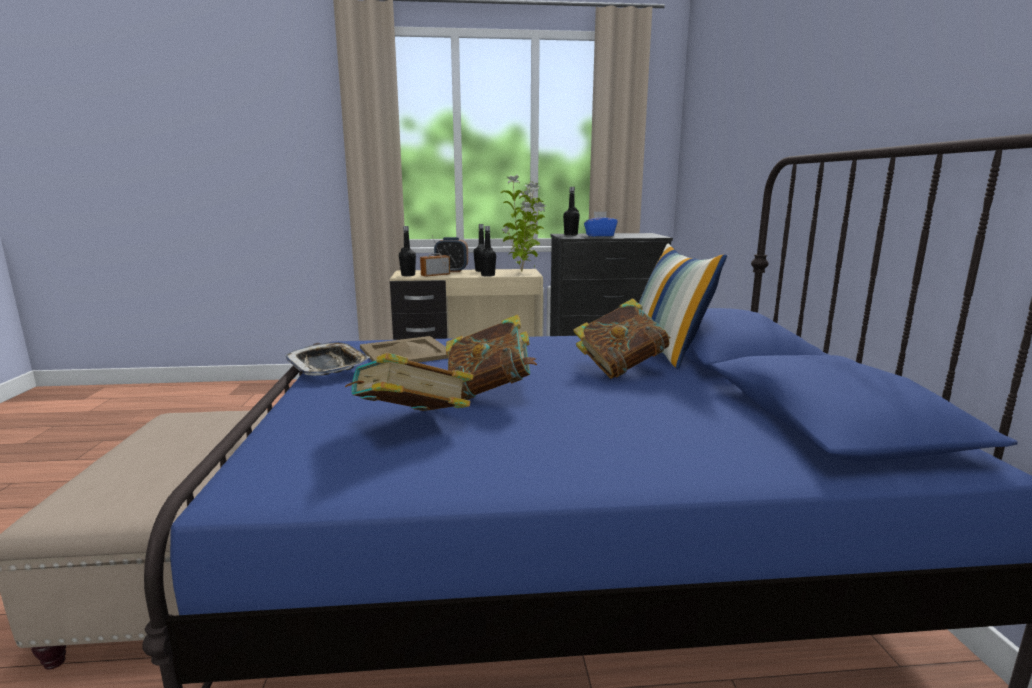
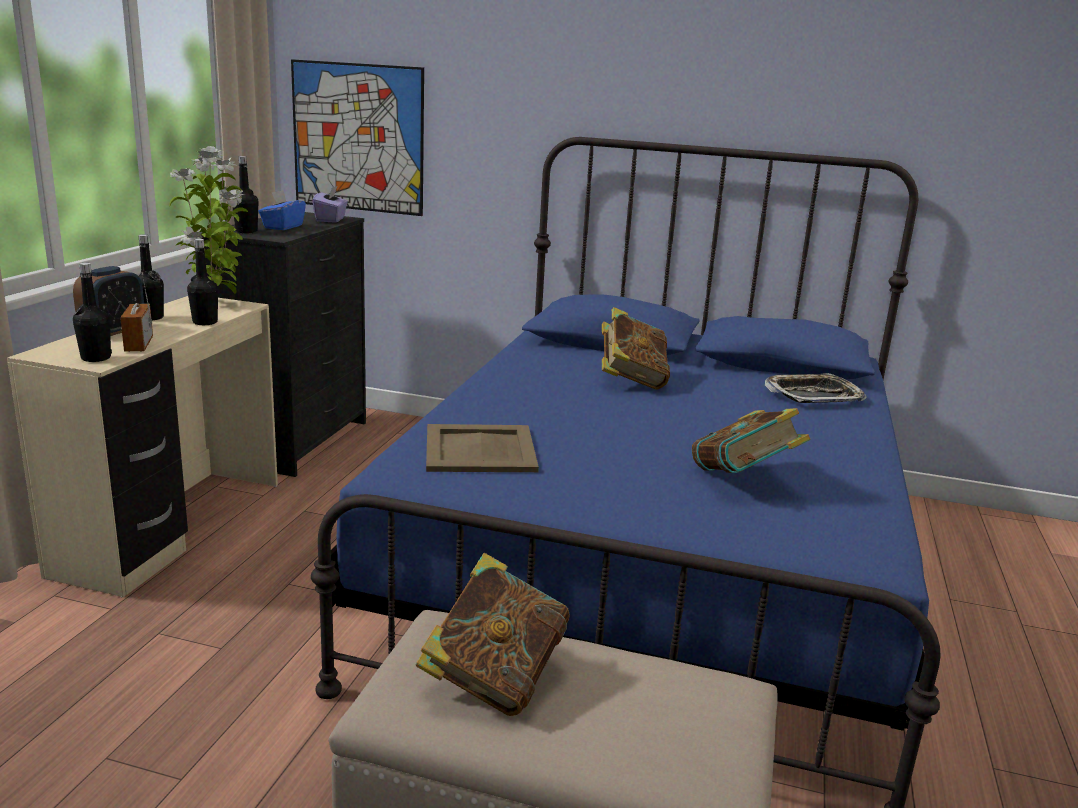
camera: 70 degrees left, 5 degrees up
tray [285,342,370,376] -> tray moved to [765,373,867,403]
book [446,314,537,400] -> book moved to [416,553,570,716]
pillow [639,244,727,369] -> none
none -> picture [291,59,424,216]
none -> purple tissue box [312,186,348,223]

